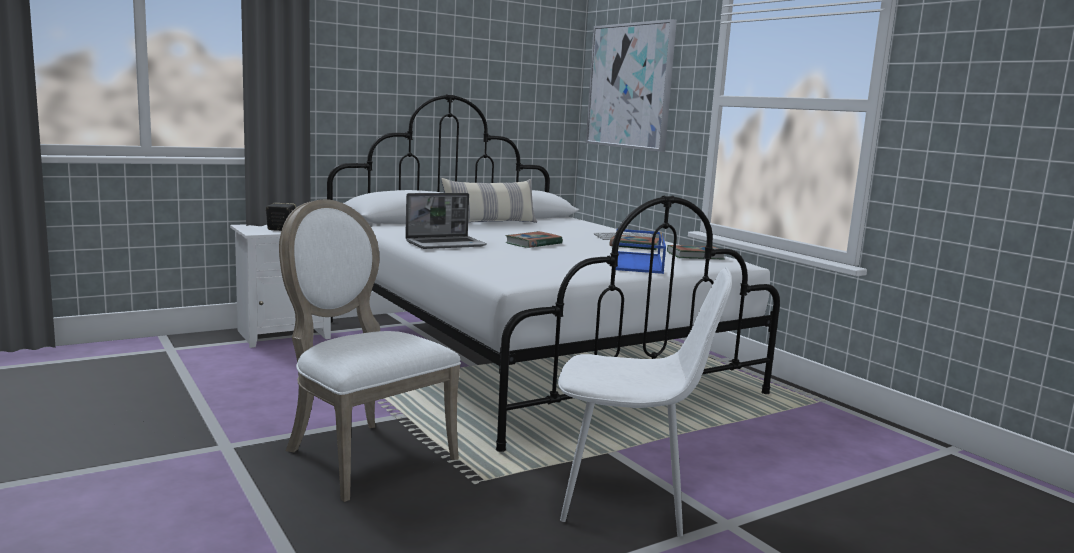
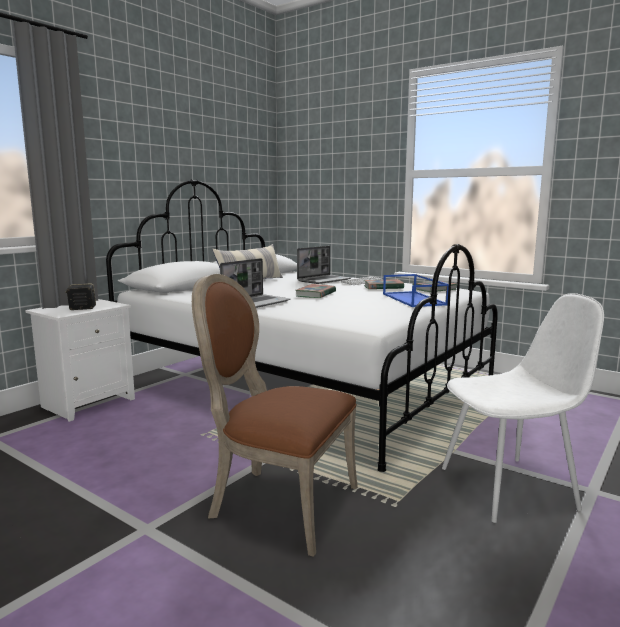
camera: 20 degrees left, 0 degrees up
white chair [279,199,461,502] -> brown chair [192,274,358,557]
picture [586,19,677,152] -> none
none -> laptop [297,246,351,284]

